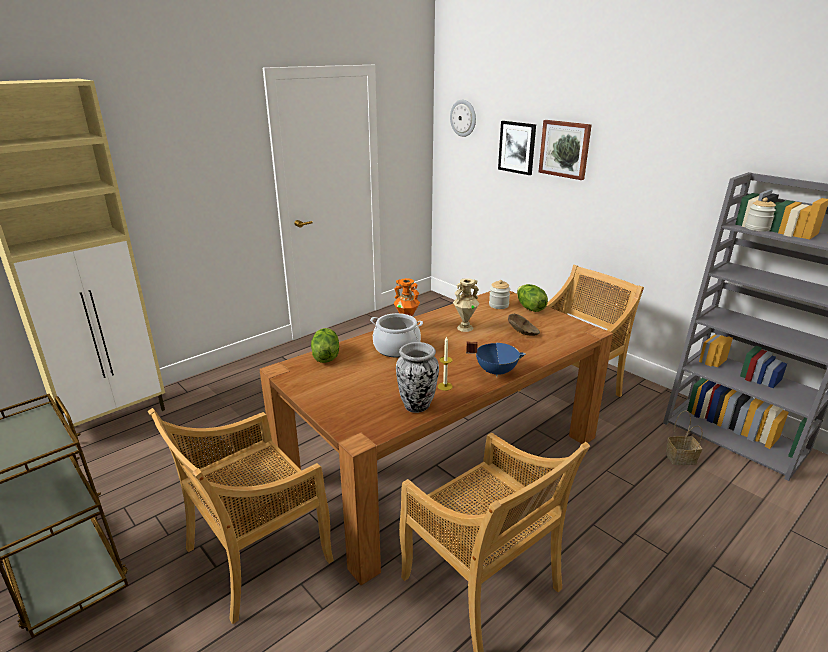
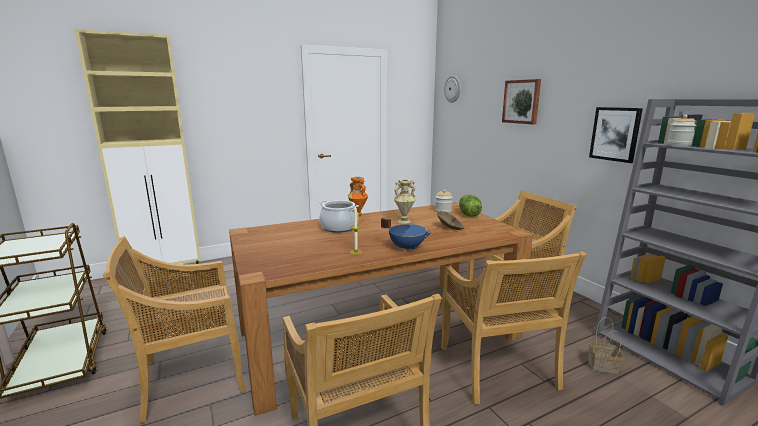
camera: 15 degrees right, 10 degrees down
lettuce [311,328,339,363] -> none
vase [396,342,439,413] -> none
picture [498,121,536,175] -> picture moved to [589,107,643,163]
none -> beige chair [441,252,586,405]

